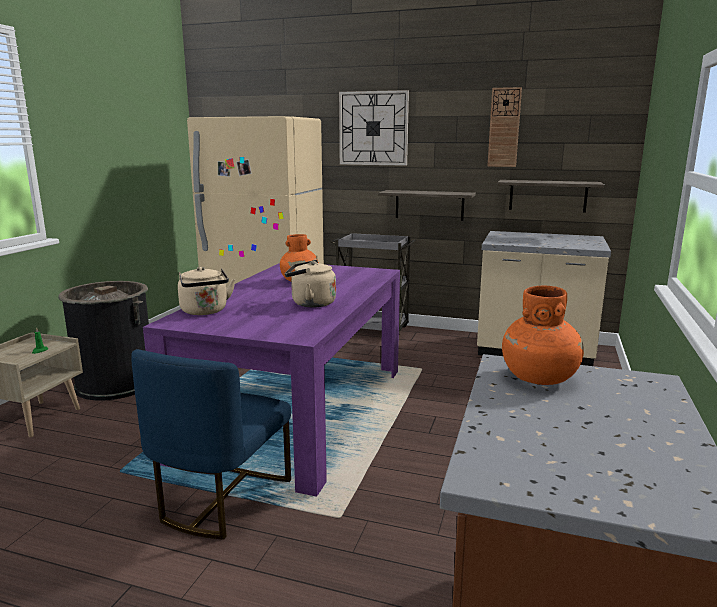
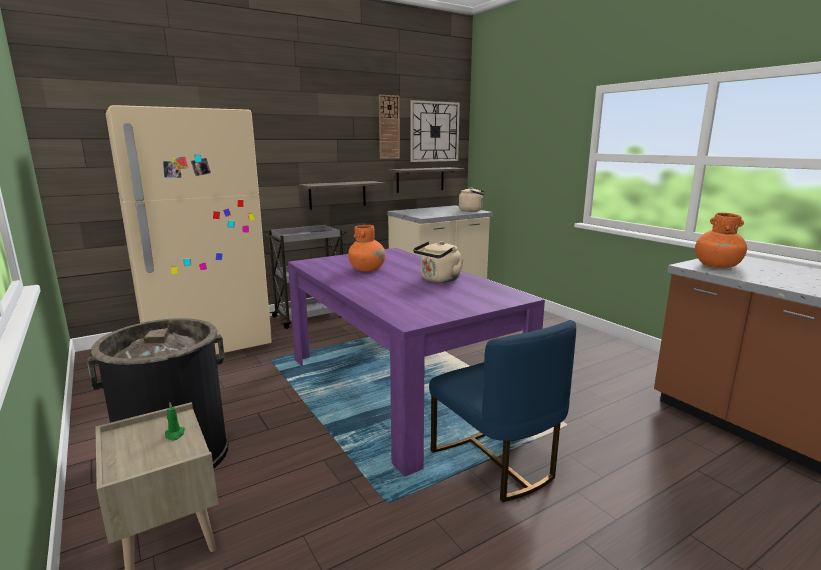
camera: 50 degrees left, 0 degrees up
beige kettle [178,267,235,315] -> beige kettle moved to [459,187,486,212]
wall clock [339,90,409,166] -> wall clock moved to [411,100,460,162]

